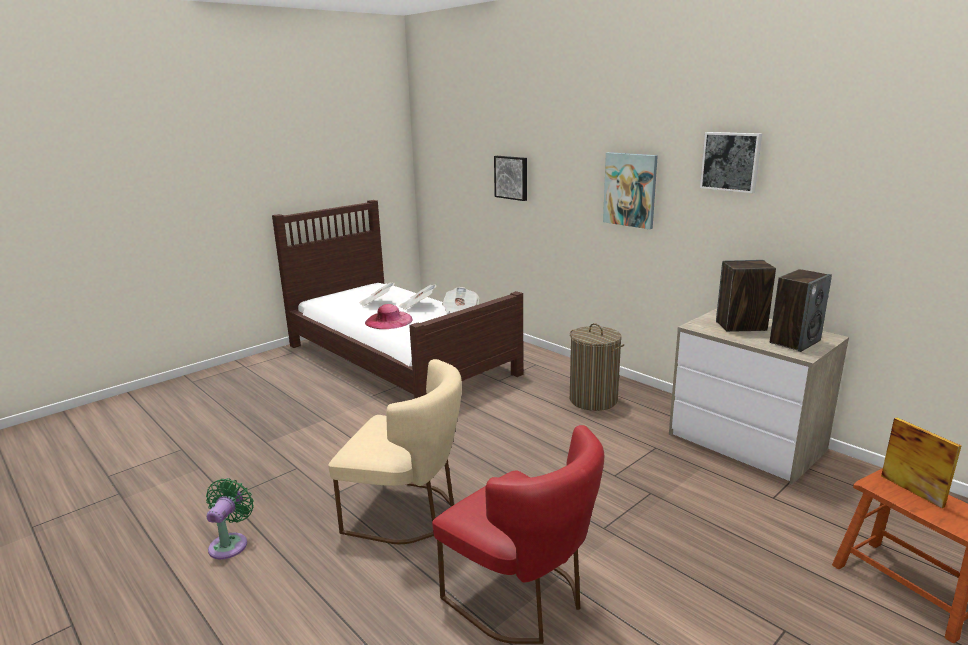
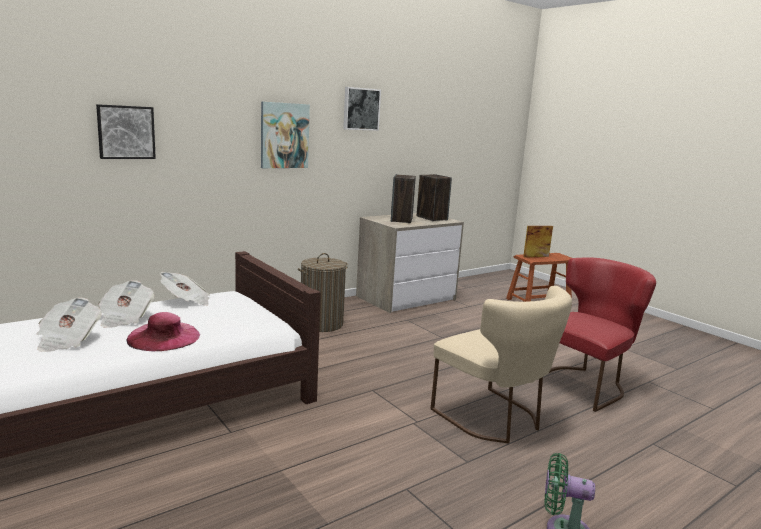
camera: 85 degrees left, 5 degrees down
beige chair [328,359,462,544] -> beige chair turned 120 degrees clockwise [431,286,572,444]

